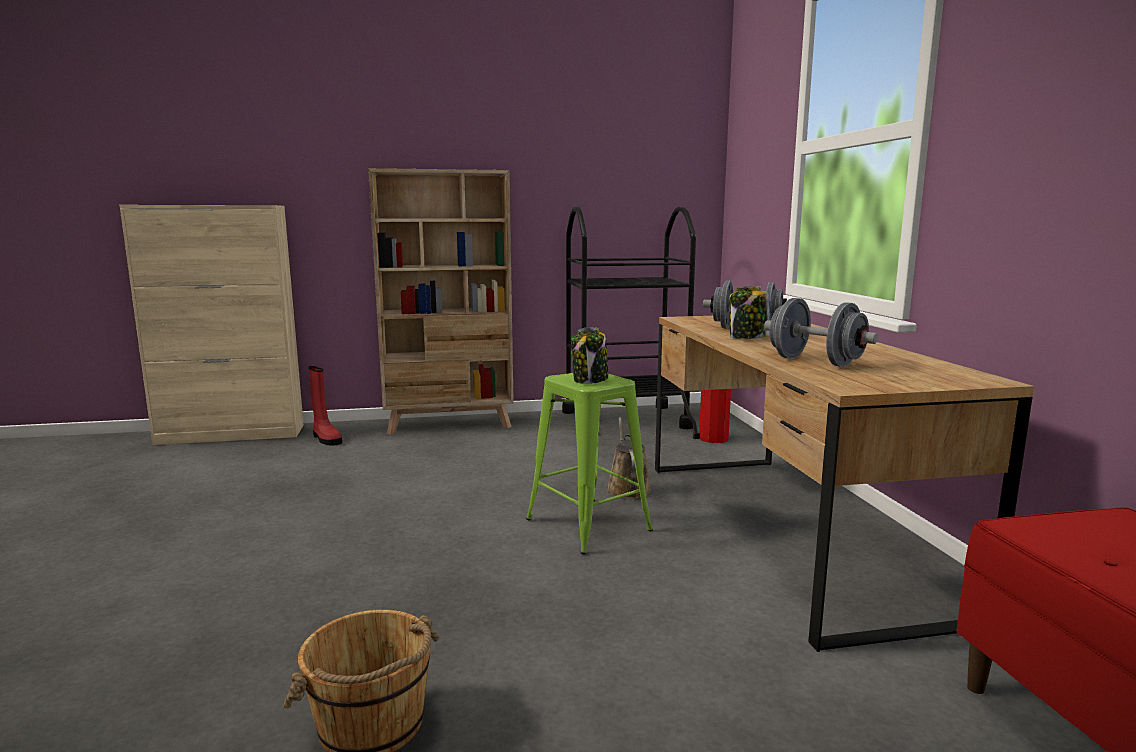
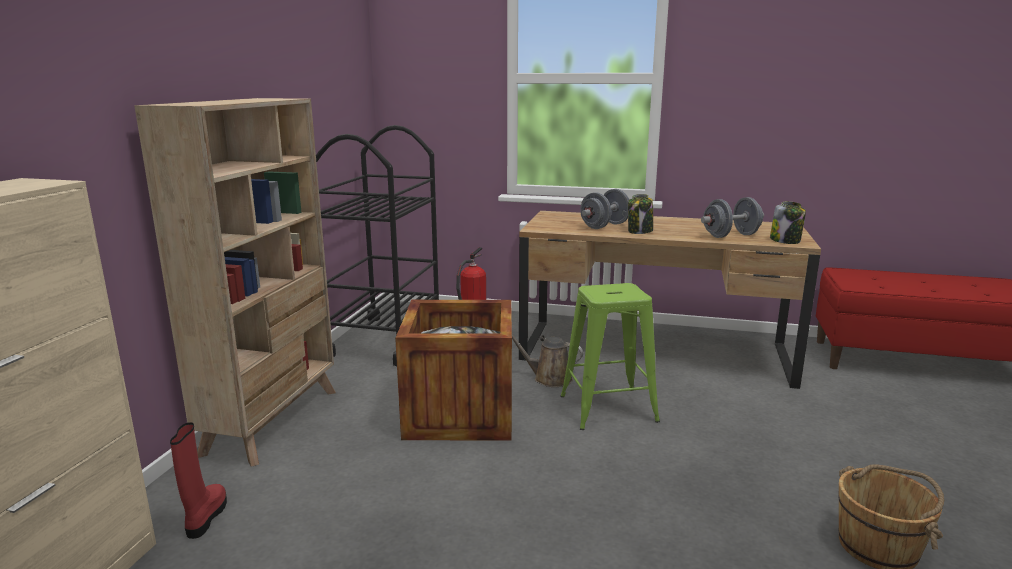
camera: 65 degrees left, 5 degrees up
red boot [309,366,342,446] -> red boot turned 75 degrees counterclockwise [170,422,227,539]
jar [571,327,609,384] -> jar moved to [770,201,806,244]
none -> crate [395,300,512,440]

